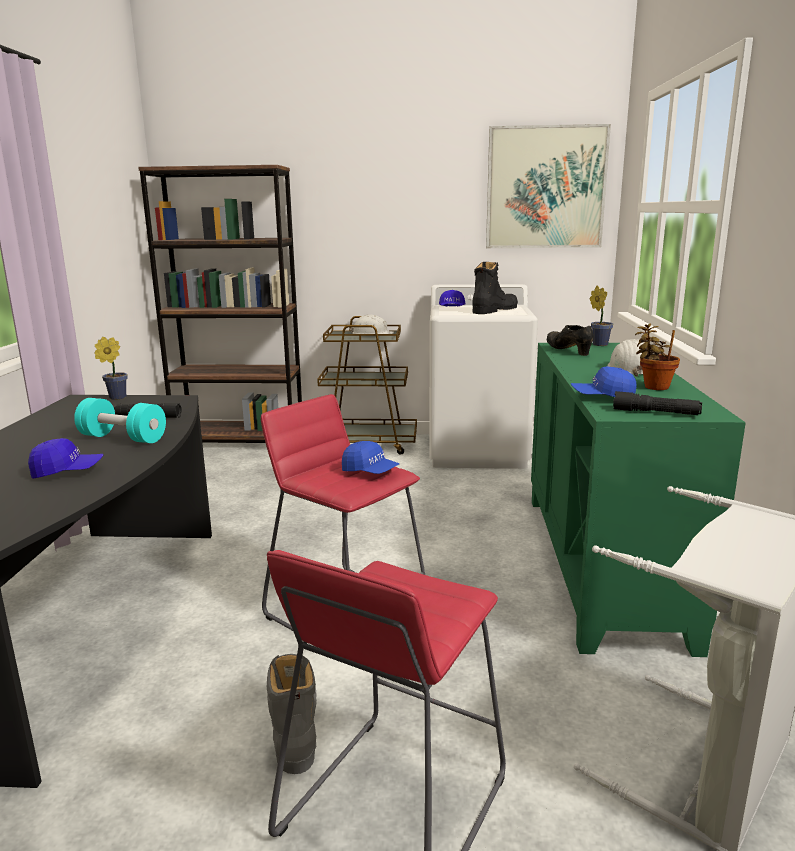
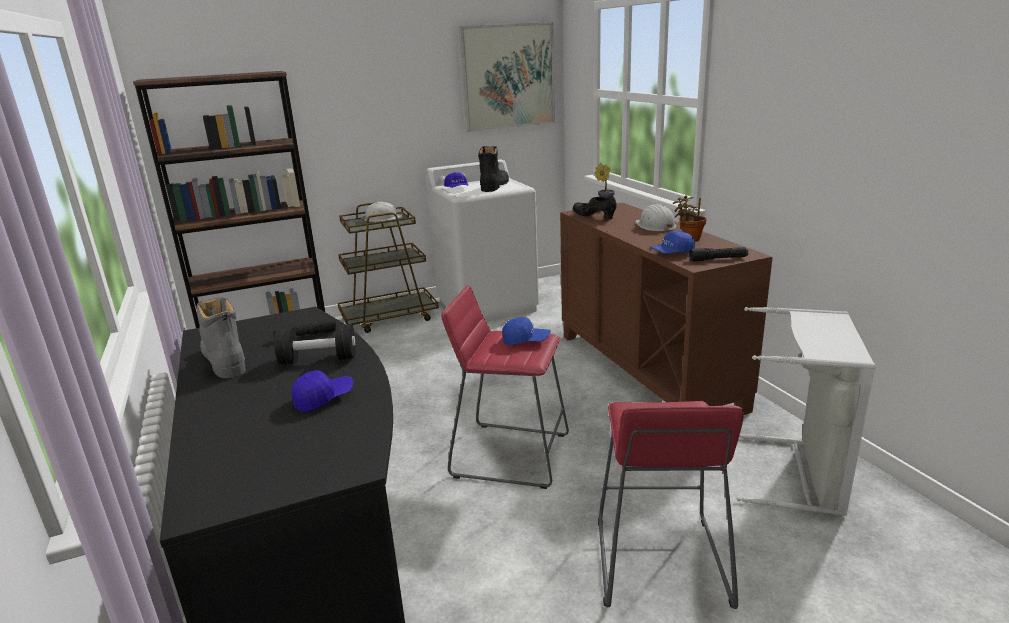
camera: 25 degrees left, 5 degrees up
turquoise dumbbell [74,398,166,443] -> black dumbbell [274,324,356,365]
potted plant [94,337,127,400] -> none
grey boot [267,654,317,774] -> grey boot moved to [196,297,246,378]
green cabinet [531,343,746,657] -> brown cabinet [560,203,773,415]

